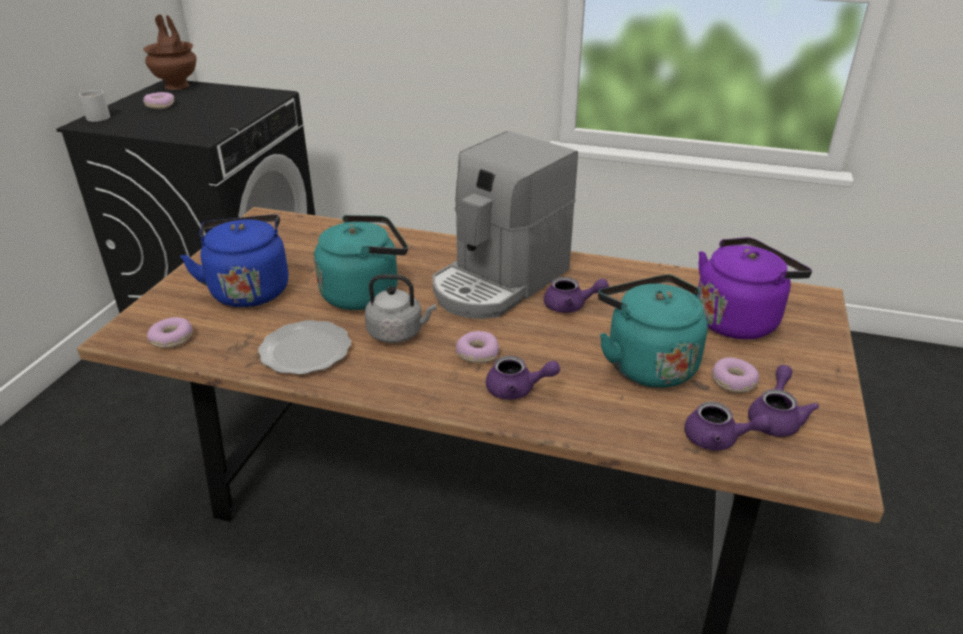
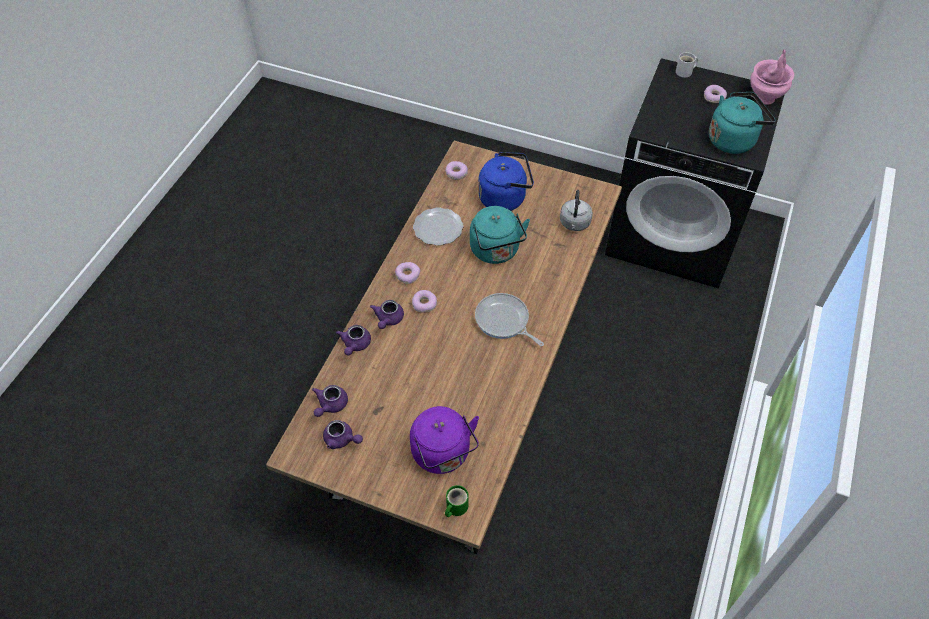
camera: 95 degrees right, 20 degrees up
brown vase [143,14,196,90] -> pink vase [750,49,794,105]
grey kettle [365,274,437,343] -> grey kettle moved to [560,190,593,231]
coffee machine [433,131,578,319] -> frying pan [475,293,544,346]
purple teapot [544,277,609,313] -> purple teapot moved to [336,325,371,355]
turquoise kettle [598,275,708,388] -> turquoise kettle moved to [709,92,776,154]
donut [712,357,760,393] -> donut moved to [395,262,420,284]
none -> green mug [445,485,469,517]

